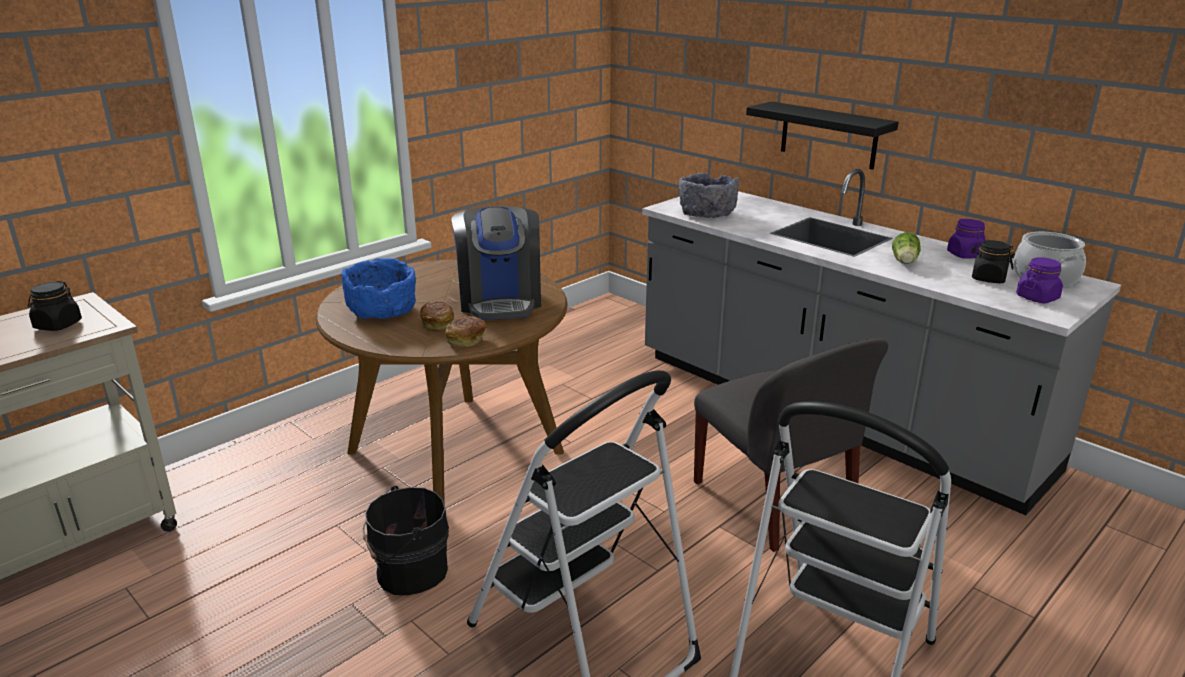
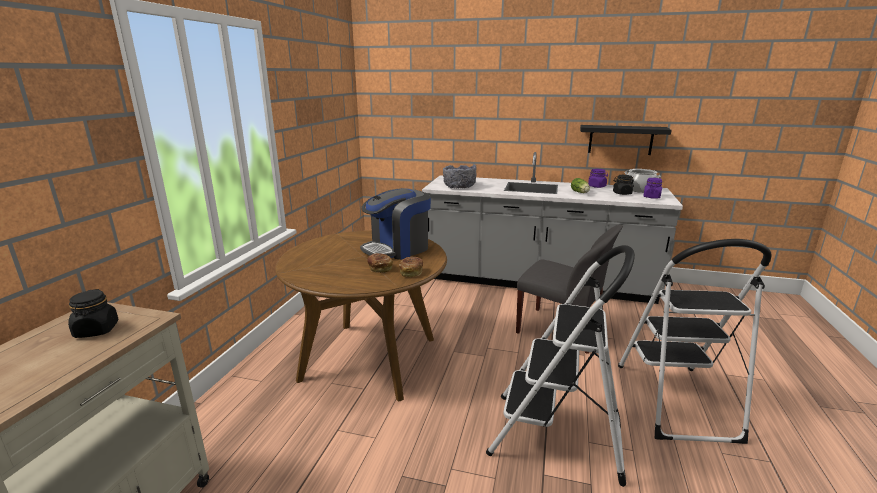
camera: 30 degrees left, 5 degrees down
blue bowl [341,258,416,319] -> none
black bucket [363,486,449,595] -> none
coffee machine [452,206,541,320] -> coffee machine turned 90 degrees clockwise [360,188,431,260]
black shelf [746,101,899,170] -> black shelf moved to [580,125,672,155]

